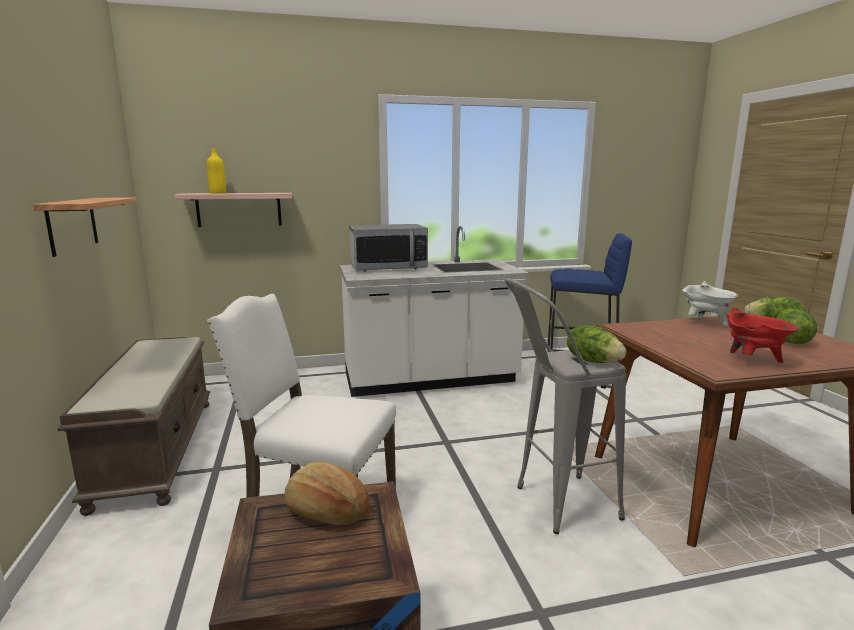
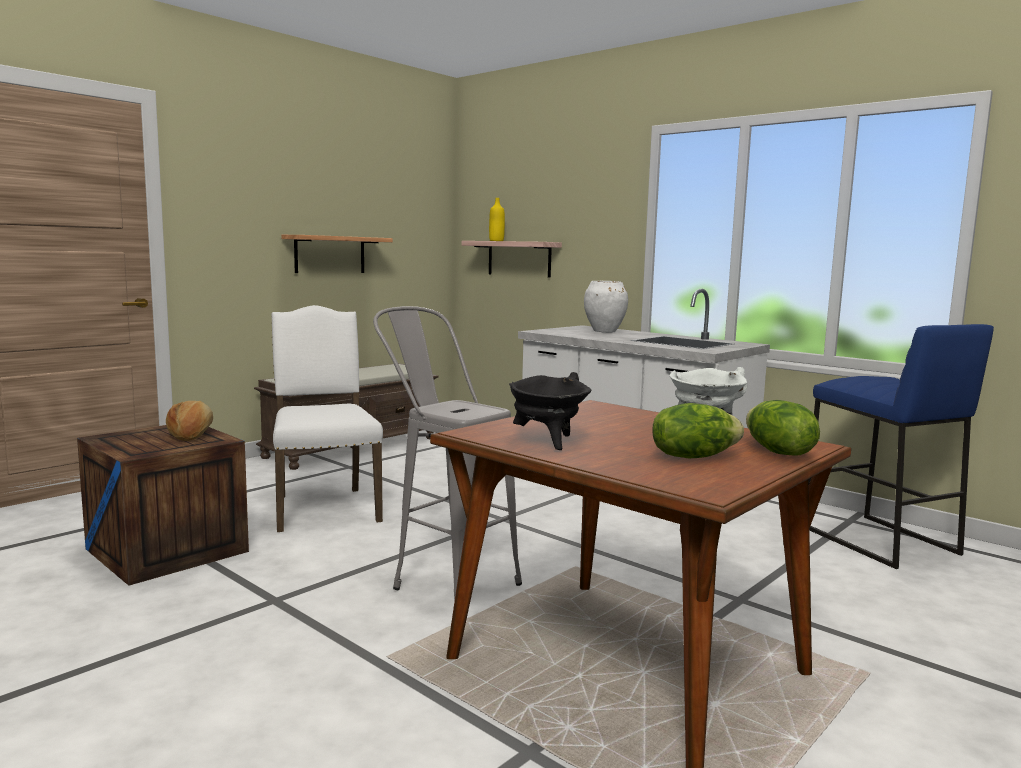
camera: 55 degrees right, 5 degrees down
microwave [349,224,428,271] -> white vase [584,281,628,333]
lettuce [567,326,626,363] -> none
red cooking pot [727,307,799,363] -> black cooking pot [509,372,592,450]

